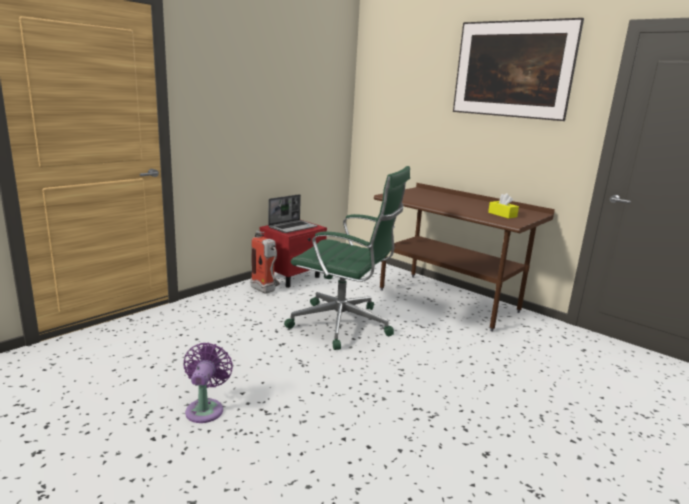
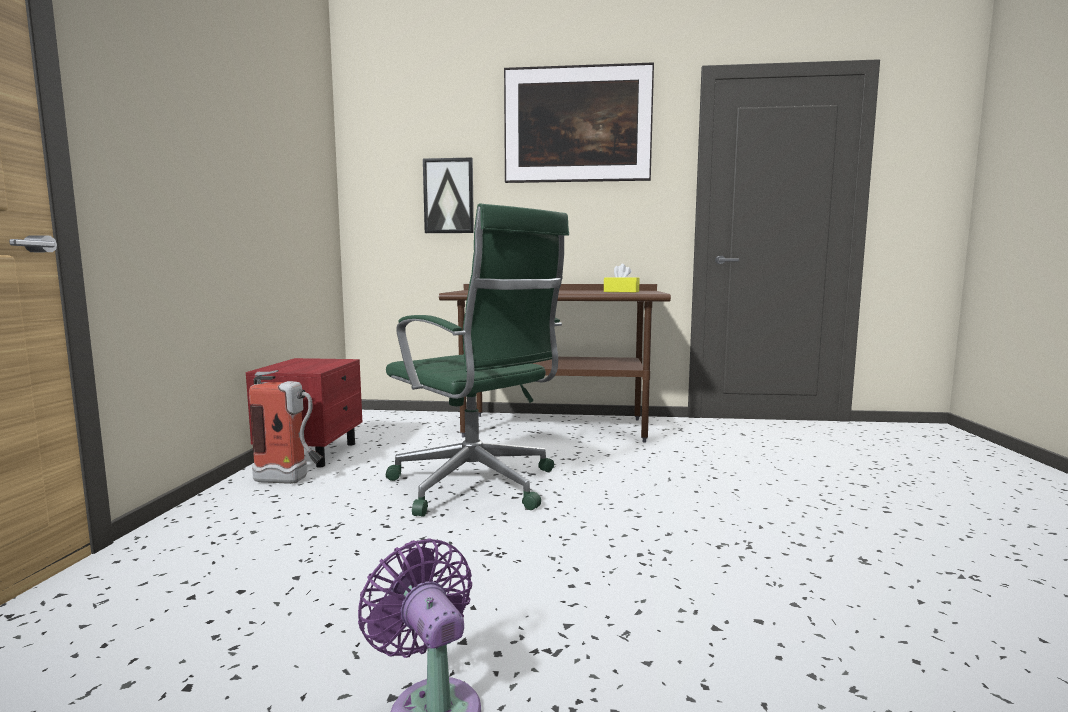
camera: 35 degrees left, 10 degrees down
laptop [268,194,317,233] -> none
green office chair [284,166,410,350] -> green office chair turned 60 degrees clockwise [386,203,569,517]
none -> picture [423,158,474,233]

